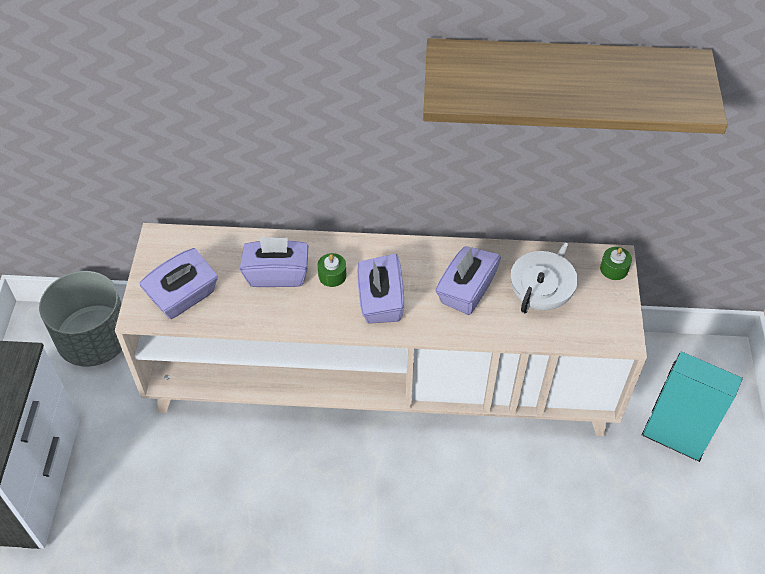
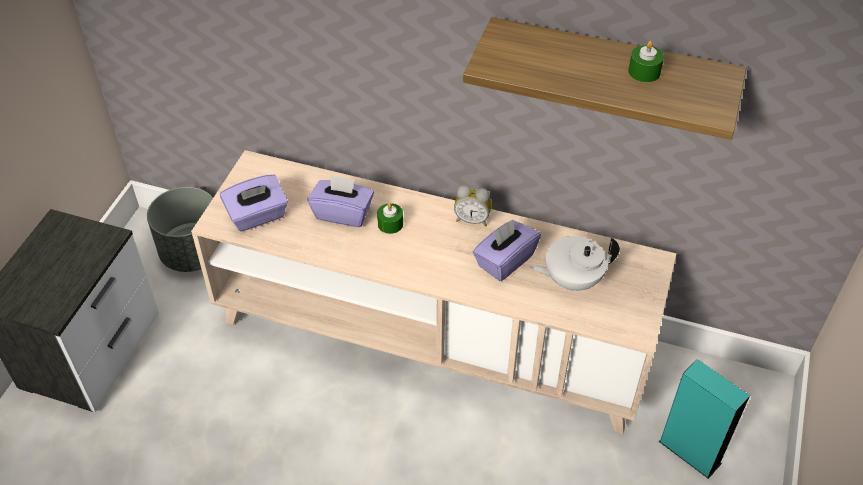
camera: 15 degrees right, 5 degrees down
purple tissue box [357,254,404,324] -> none
white teapot [511,242,578,313] -> white teapot turned 150 degrees counterclockwise [530,236,620,291]
green candle [600,247,632,280] -> green candle moved to [628,41,664,82]
none -> alarm clock [454,185,492,227]

